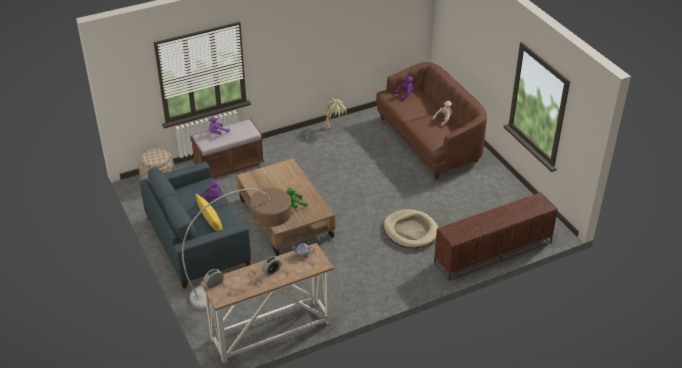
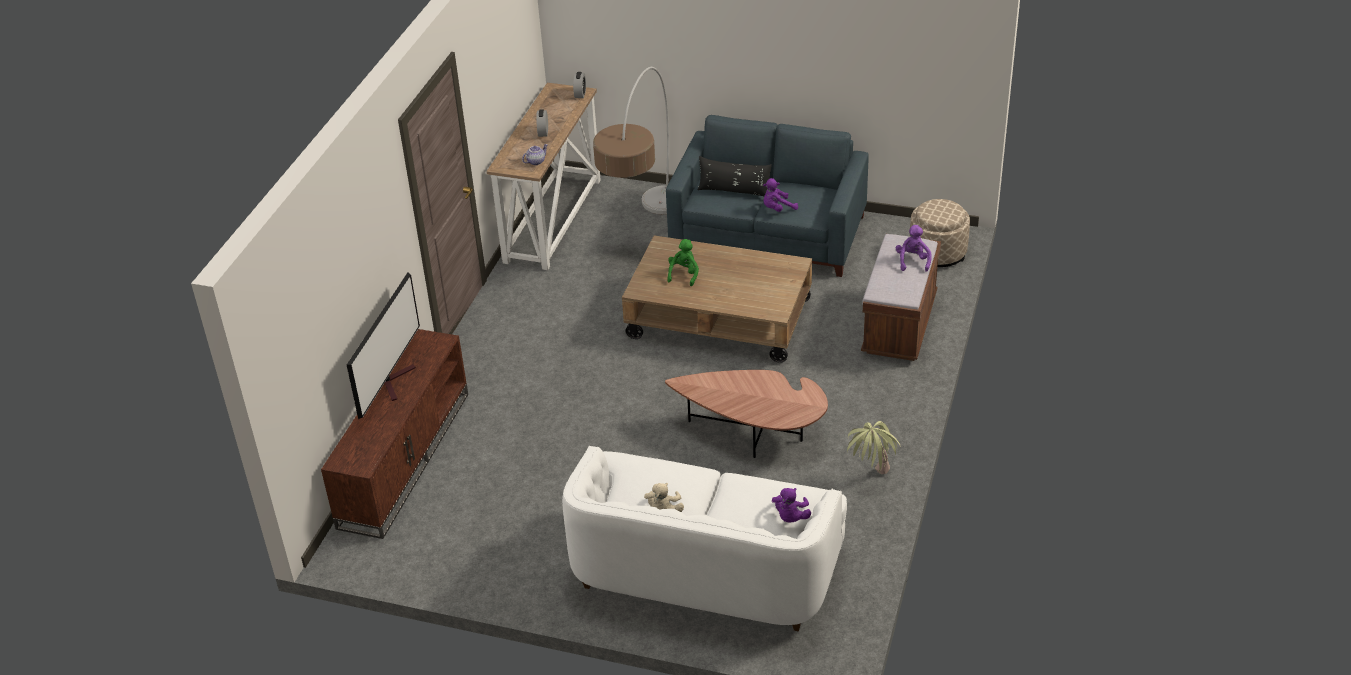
camera: 135 degrees right, 0 degrees up
yellow pillow [196,194,223,231] -> black pillow [697,156,772,196]
brown sofa [376,62,487,180] -> white sofa [562,446,847,632]
beige dog bed [383,209,438,248] -> none
none -> television [347,272,420,419]
none -> brown coffee table [665,370,828,458]

